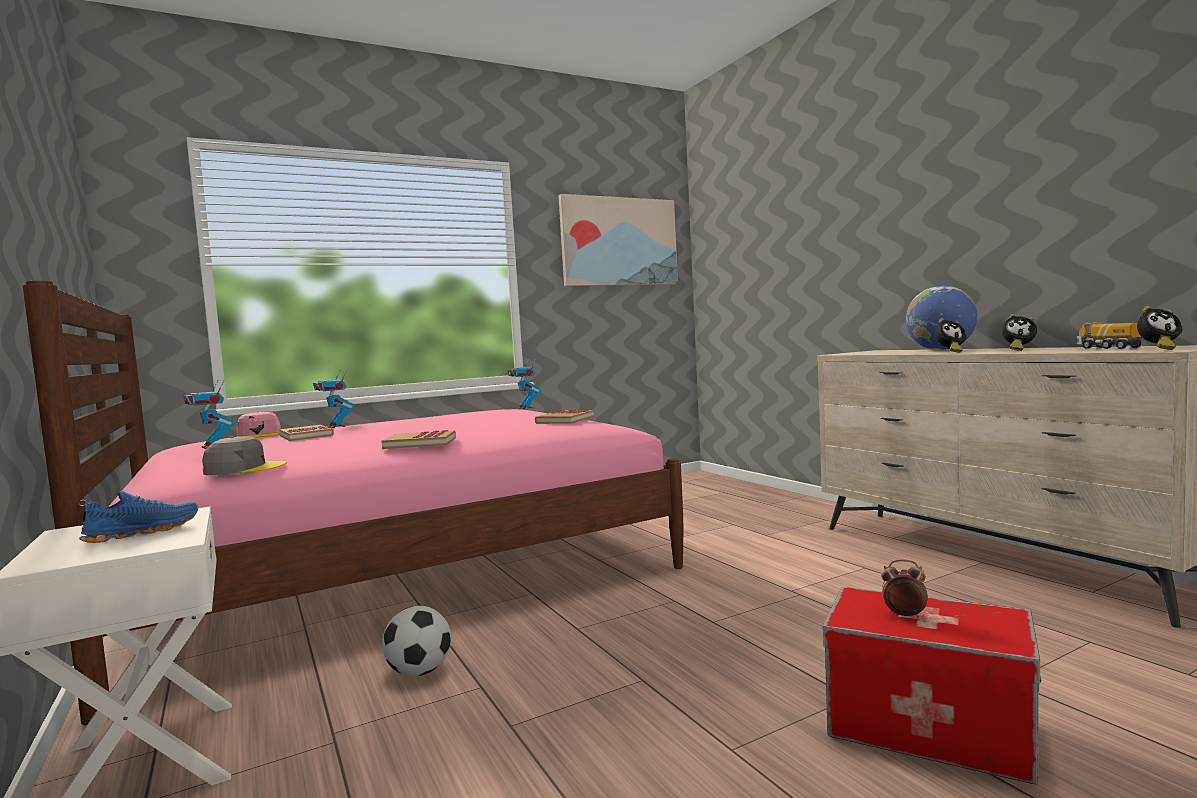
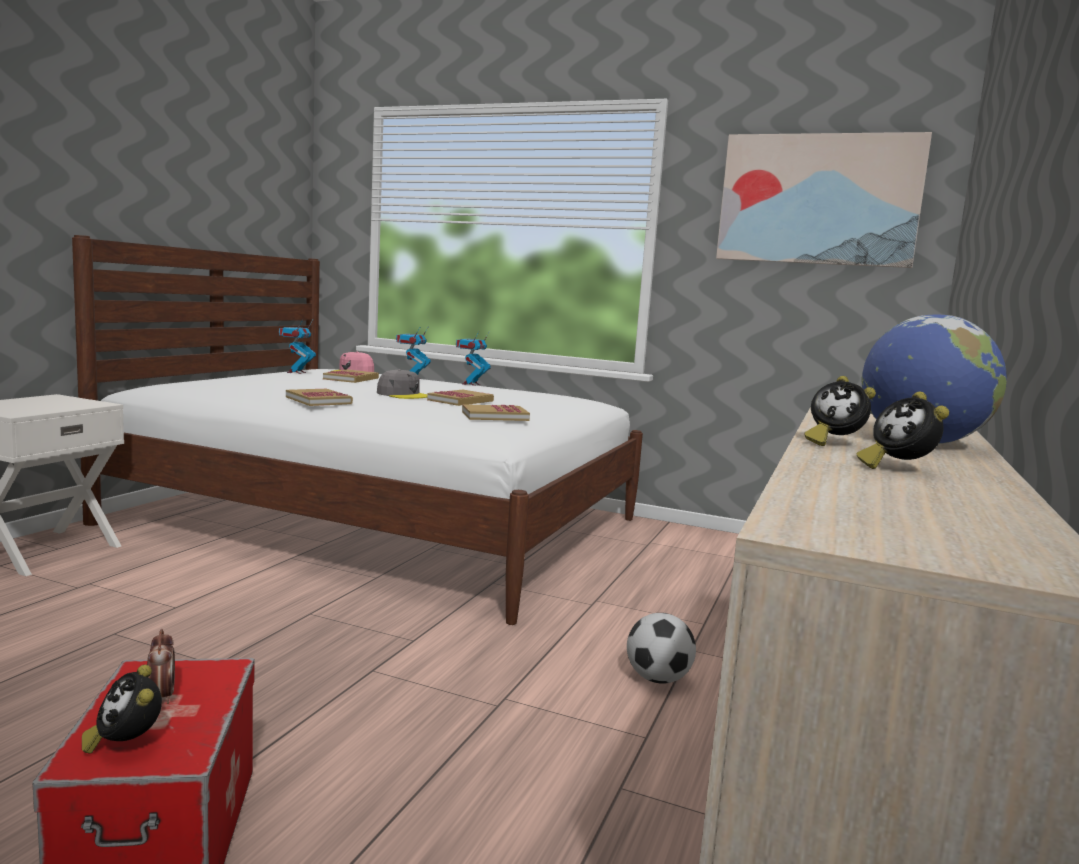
camera: 50 degrees right, 5 degrees up
pink bed [23,281,683,725] -> white bed [72,235,643,625]
blue shoe [79,491,198,543] -> none
grey cap [202,436,287,475] -> grey cap moved to [377,369,427,399]
football [382,606,451,676] -> football moved to [627,613,696,684]
toy robot [507,358,541,409] -> toy robot moved to [456,331,491,386]
toy truck [1077,322,1143,349] -> none
alarm clock [1137,306,1182,350] -> alarm clock moved to [82,665,162,754]
none -> book [427,390,494,406]

